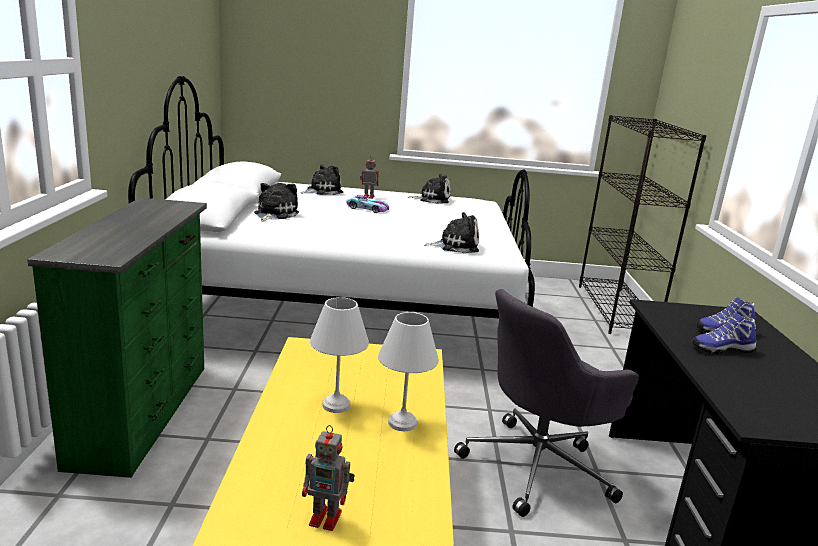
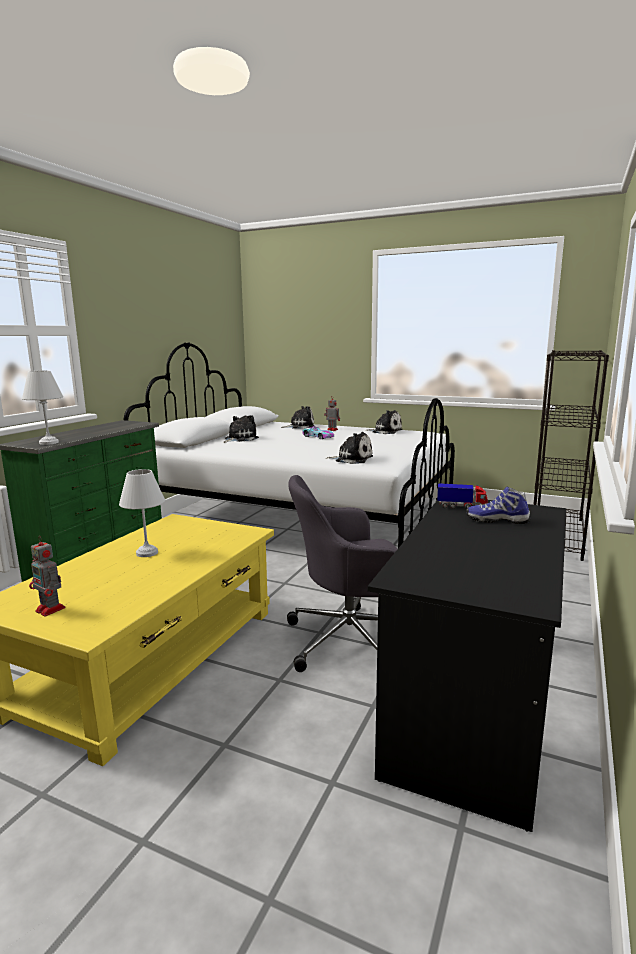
camera: 25 degrees right, 5 degrees down
white table lamp [378,312,439,431] -> white table lamp moved to [22,370,63,445]
shoe [692,313,756,354] -> none
none -> toy truck [437,483,488,509]

